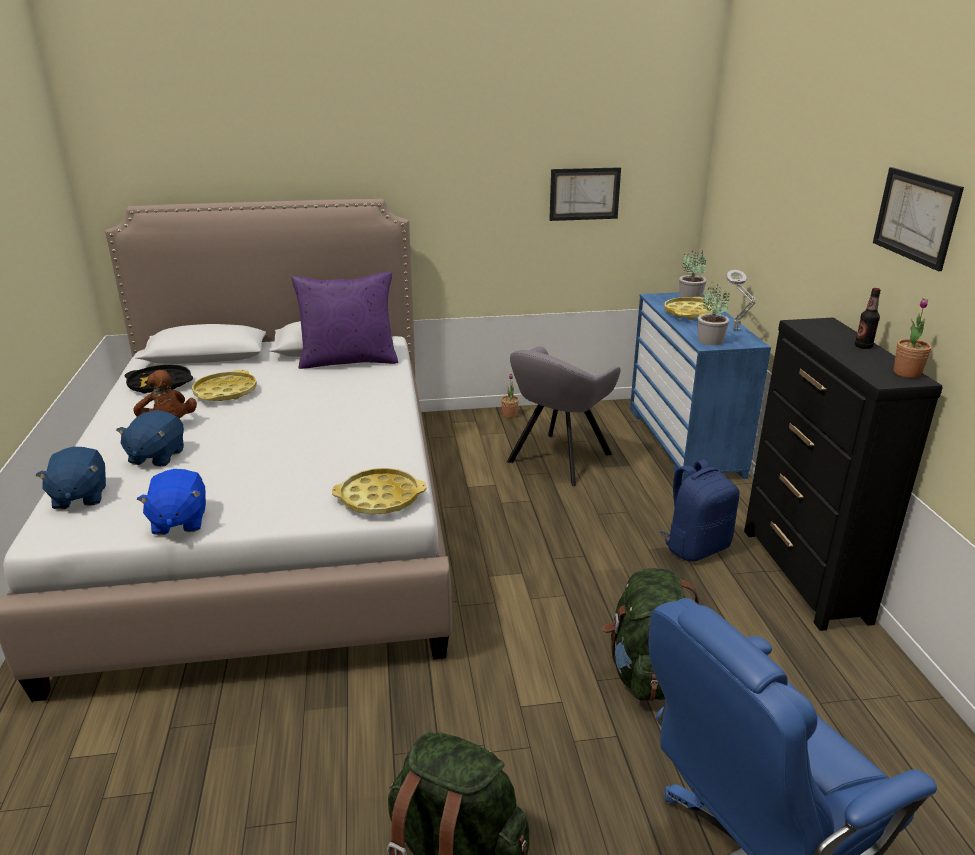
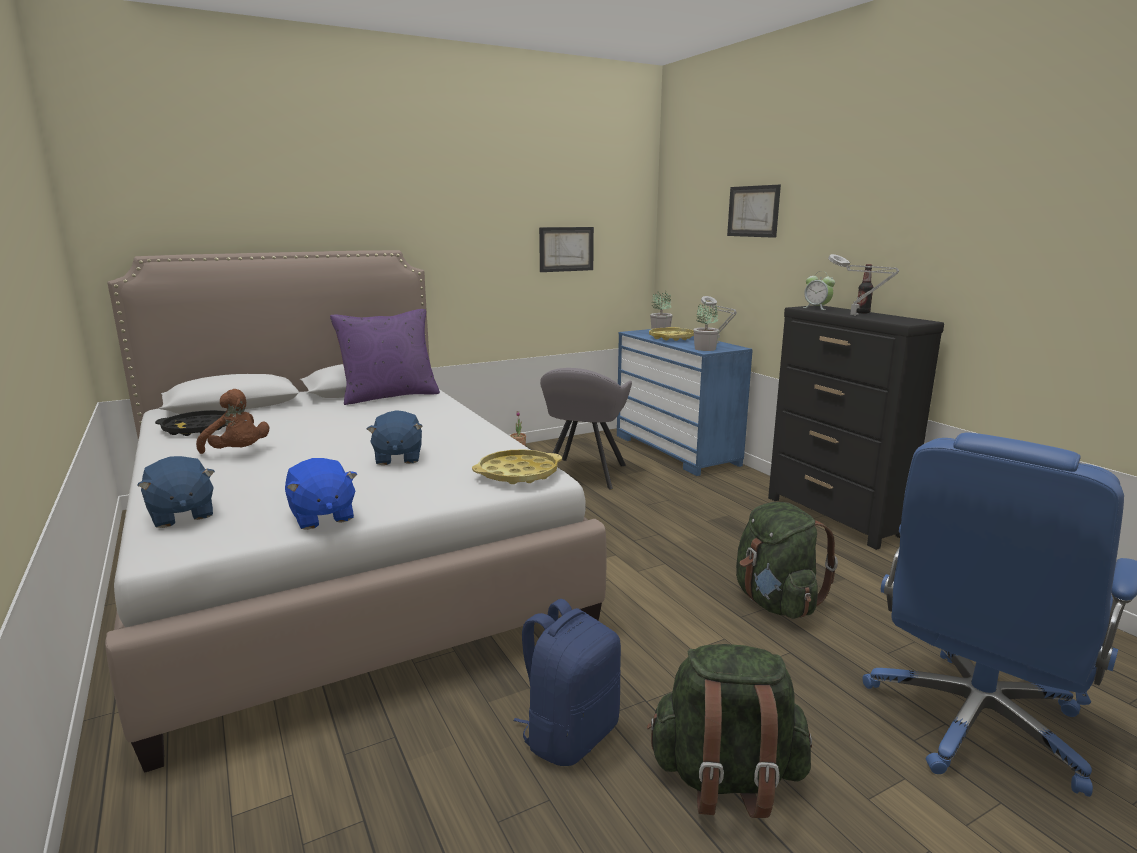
camera: 20 degrees left, 10 degrees down
blue plush toy [116,410,184,467] -> blue plush toy moved to [367,410,423,465]
yellow tray [192,370,257,401] -> none
blue backpack [661,460,739,562] -> blue backpack moved to [513,599,621,766]
picture [873,167,964,271] -> picture moved to [727,185,781,238]
potted plant [894,298,932,378] -> none
none -> alarm clock [803,271,835,310]
none -> grey table lamp [828,254,899,316]

